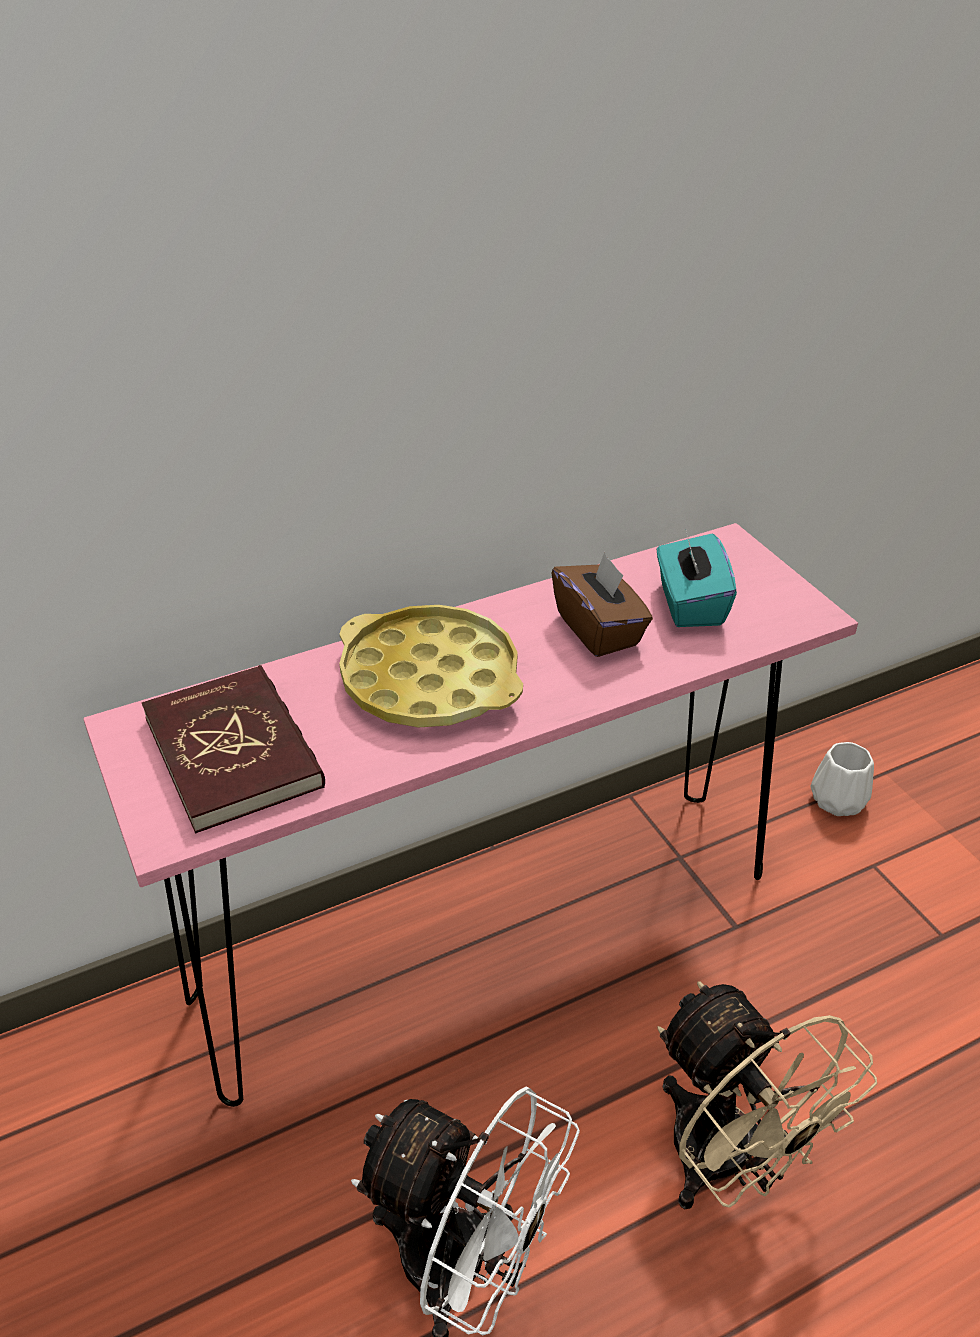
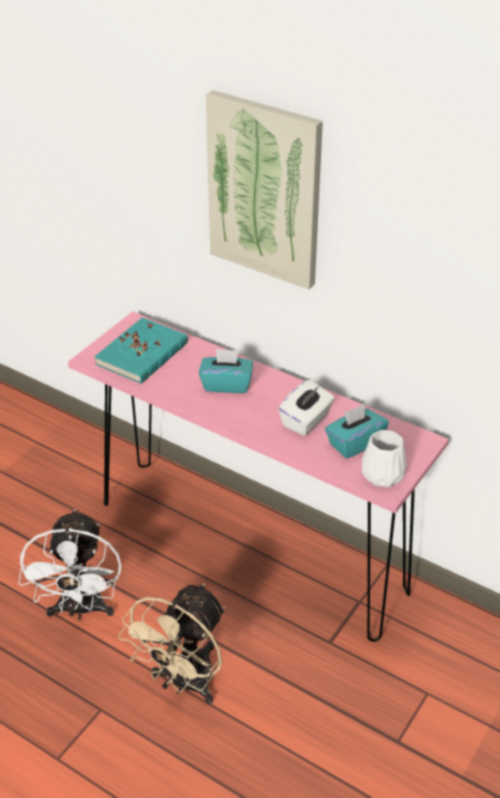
camera: 60 degrees right, 0 degrees up
red book [142,665,325,833] -> turquoise book [94,317,188,384]
yellow tray [339,605,523,728] -> turquoise tissue box [199,349,253,393]
brown tissue box [551,552,653,657] -> white tissue box [279,380,335,436]
white vase [811,742,874,816] -> white vase moved to [362,430,407,487]
none -> picture [206,90,323,289]

